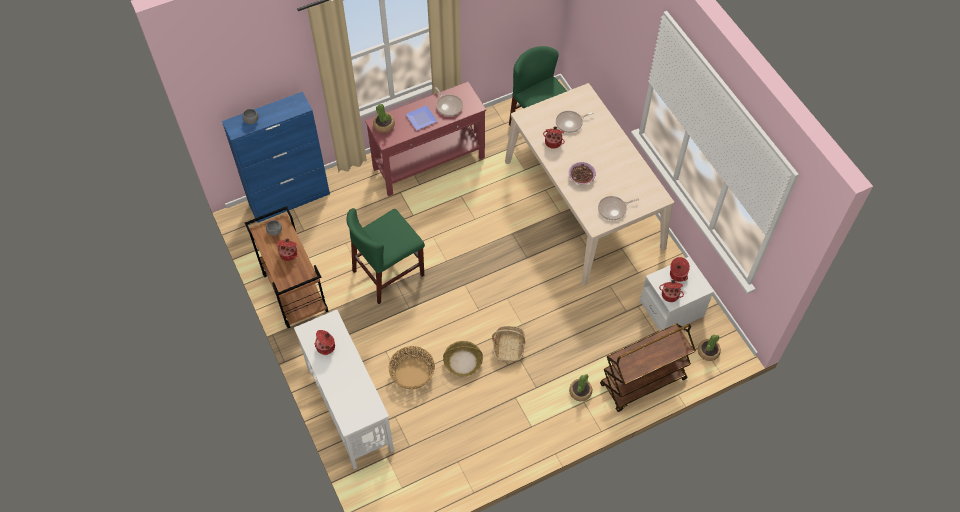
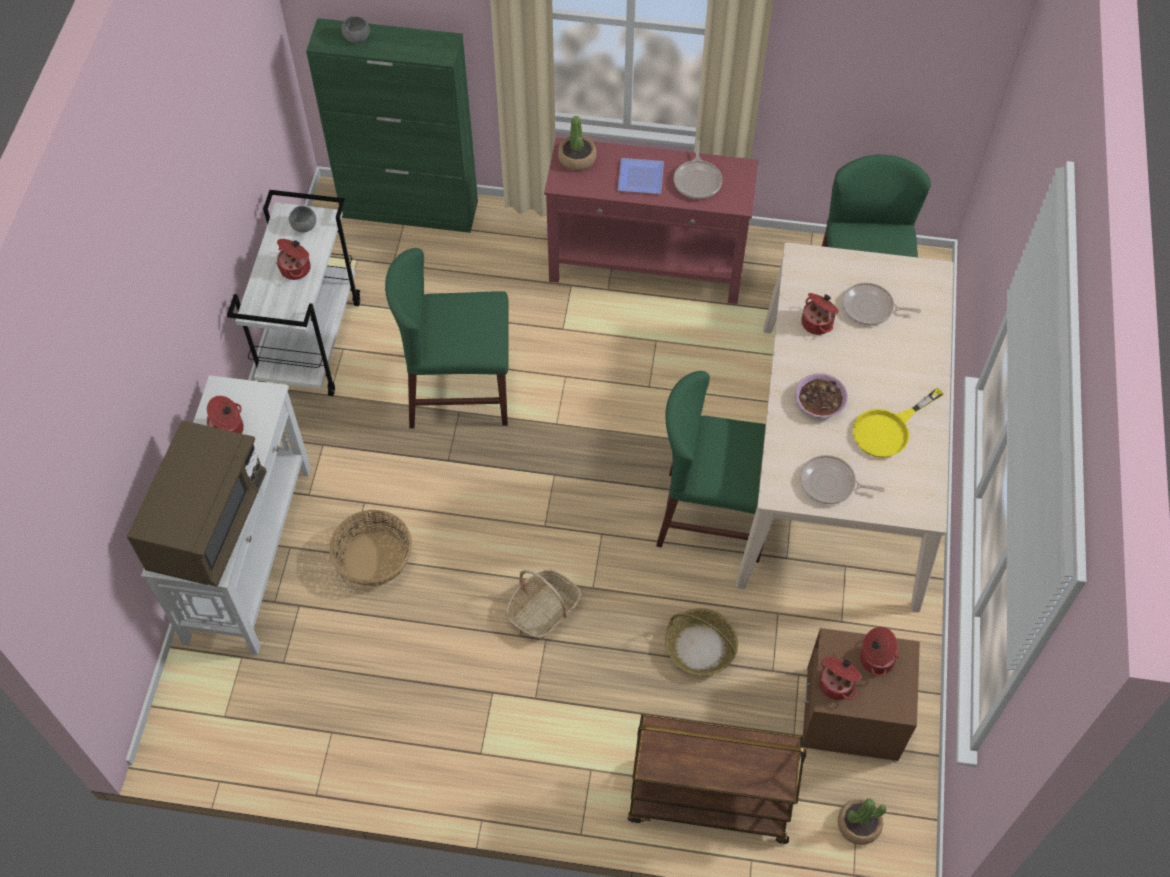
camera: 35 degrees right, 0 degrees up
blue cabinet [222,92,330,223] -> green cabinet [306,18,478,233]
brown cart [245,206,329,328] -> white cart [227,190,360,396]
basket [443,341,483,376] -> basket moved to [665,608,738,676]
potted plant [569,374,592,401] -> none
white nightstand [640,257,713,331] -> brown nightstand [803,628,920,761]
none -> brown microwave [127,420,267,587]
none -> green chair [656,371,766,563]
none -> yellow frying pan [853,388,944,458]

